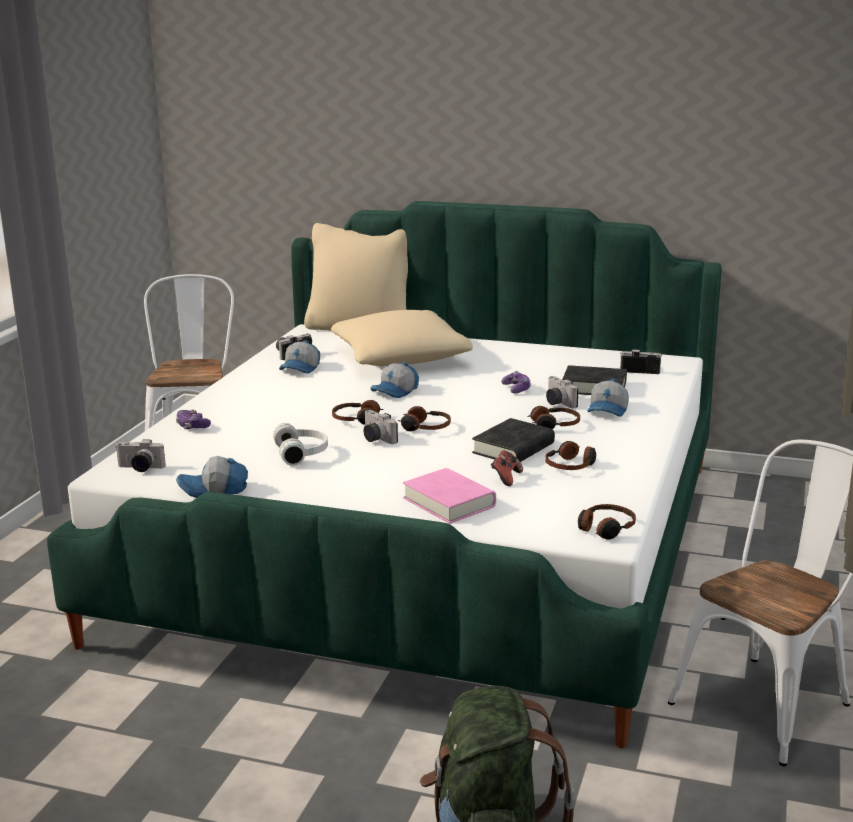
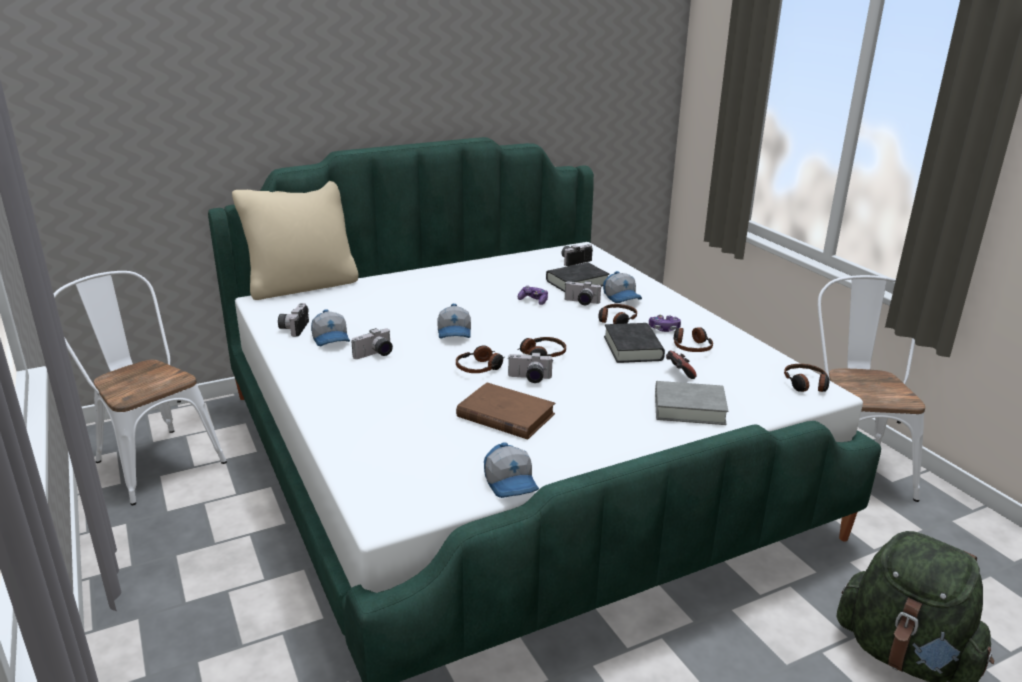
camera: 45 degrees left, 5 degrees up
camera [116,439,166,472] -> camera moved to [351,328,393,359]
game controller [176,409,211,429] -> game controller moved to [649,315,681,332]
cap [176,456,248,498] -> cap turned 60 degrees counterclockwise [484,442,539,498]
white headphones [273,423,328,466] -> brown book [456,383,555,440]
beige pillow [331,310,473,366] -> none
pink book [403,468,496,524] -> grey book [655,381,728,425]

